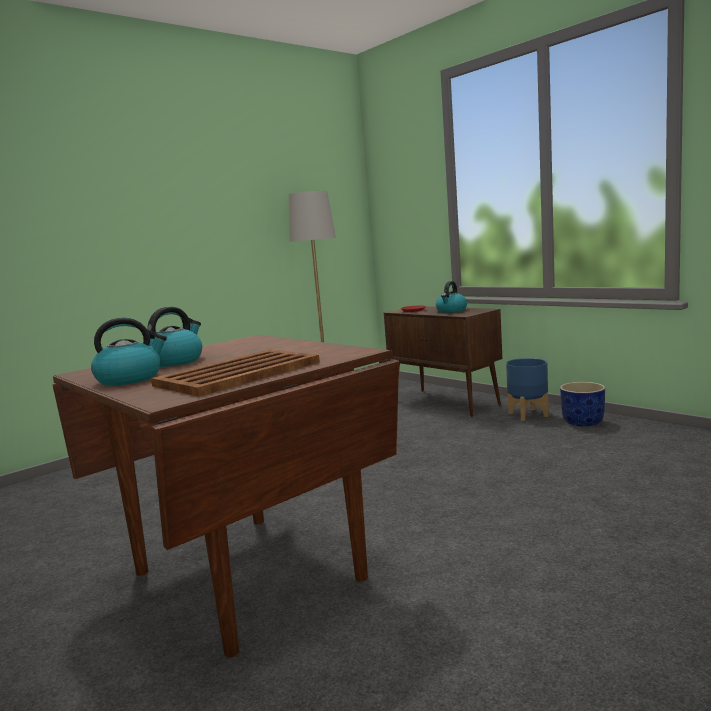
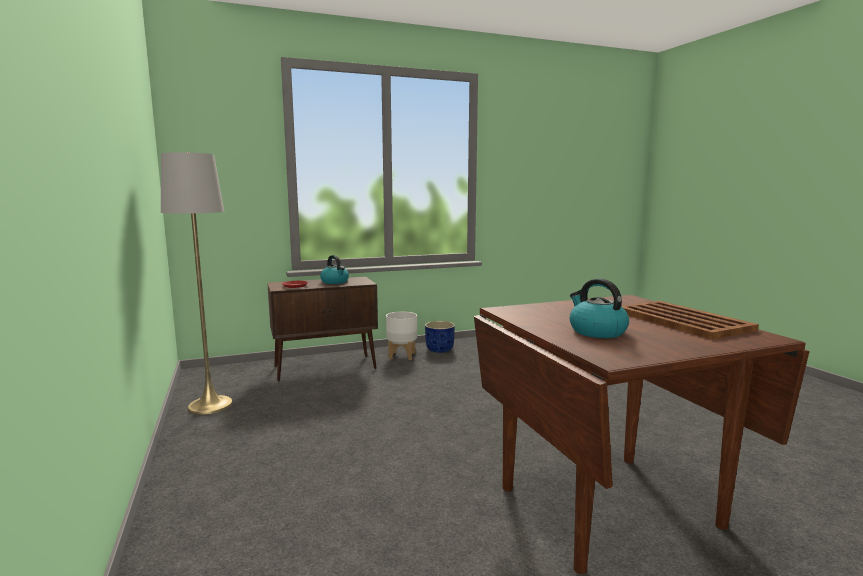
camera: 70 degrees left, 0 degrees up
kettle [91,317,167,386] -> none
blue planter [506,358,549,421] -> white planter [386,312,417,360]

